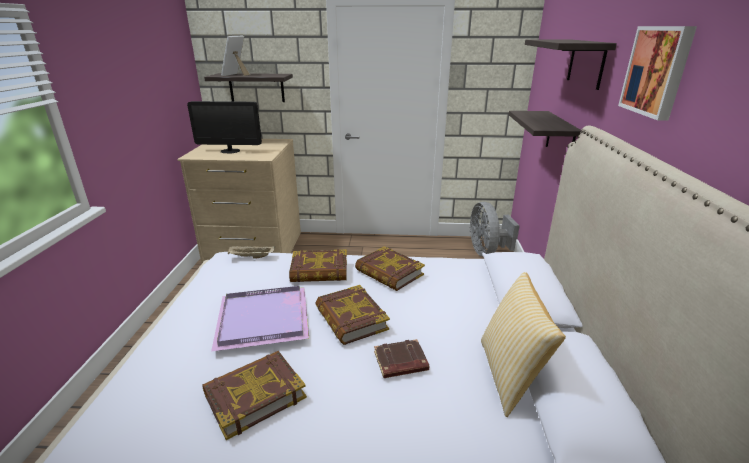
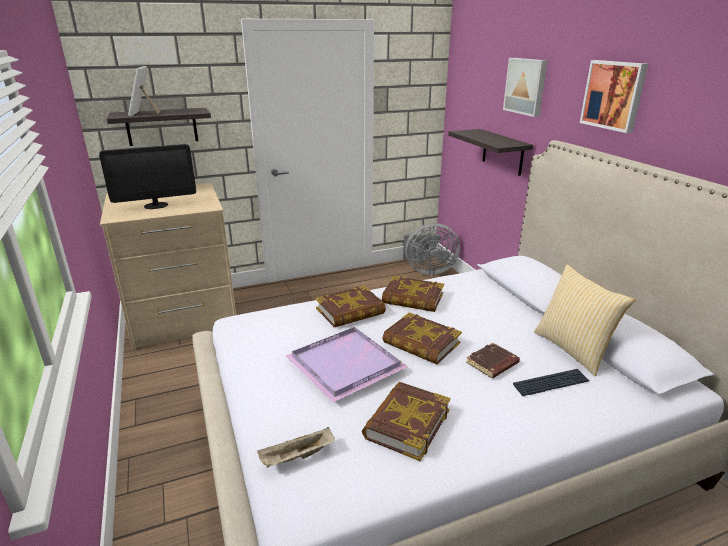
camera: 25 degrees left, 0 degrees up
beige tray [228,246,275,259] -> beige tray moved to [257,427,335,468]
grey fan [469,202,520,256] -> grey fan turned 60 degrees counterclockwise [403,223,460,275]
shelf [525,39,617,90] -> picture [503,58,548,117]
none -> keyboard [513,369,589,396]

